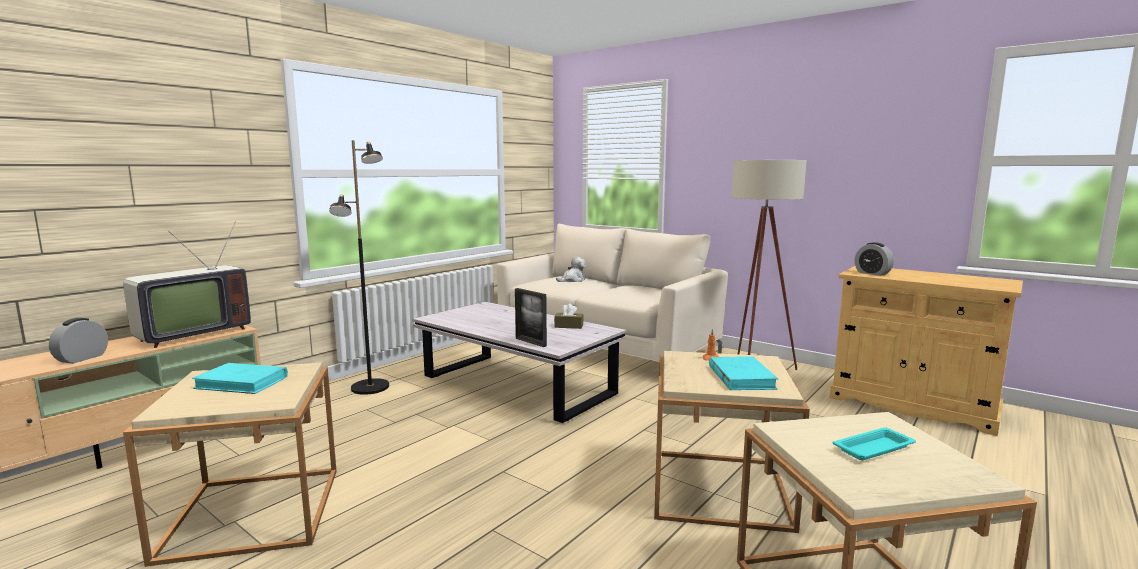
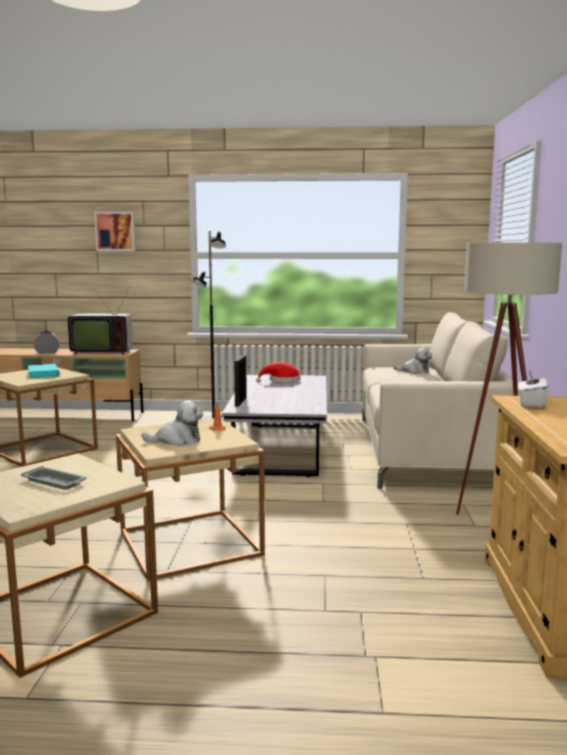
camera: 55 degrees right, 0 degrees up
brown tissue box [554,303,584,329] -> none
turquoise book [709,356,778,390] -> plush toy [142,401,203,446]
turquoise tray [833,427,916,460] -> grey tray [21,466,87,490]
alarm clock [855,242,894,276] -> white tissue box [518,370,549,408]
none -> picture [94,212,136,251]
none -> red hat [256,362,301,383]

